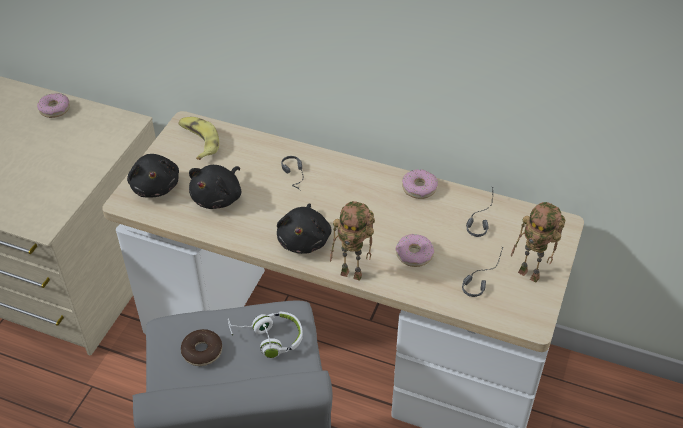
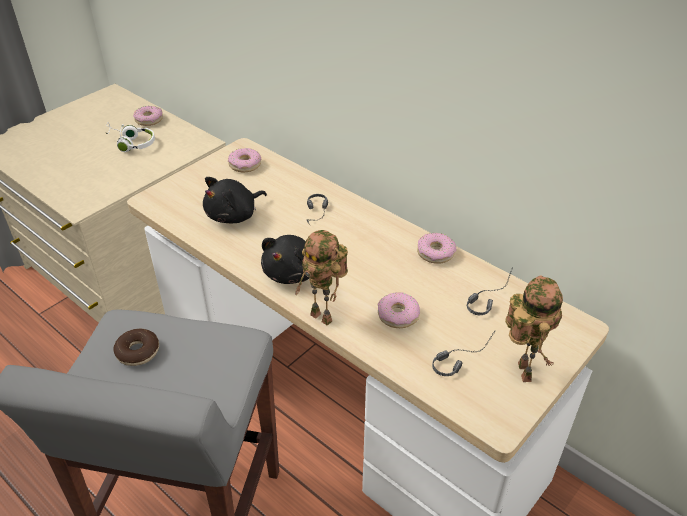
camera: 20 degrees right, 5 degrees down
black plush toy [127,154,179,198] -> none
banana [178,117,219,160] -> donut [228,148,261,172]
white headphones [228,312,303,358] -> white headphones moved to [106,122,155,152]
toy robot [511,202,565,283] -> toy robot turned 150 degrees counterclockwise [505,275,563,382]

